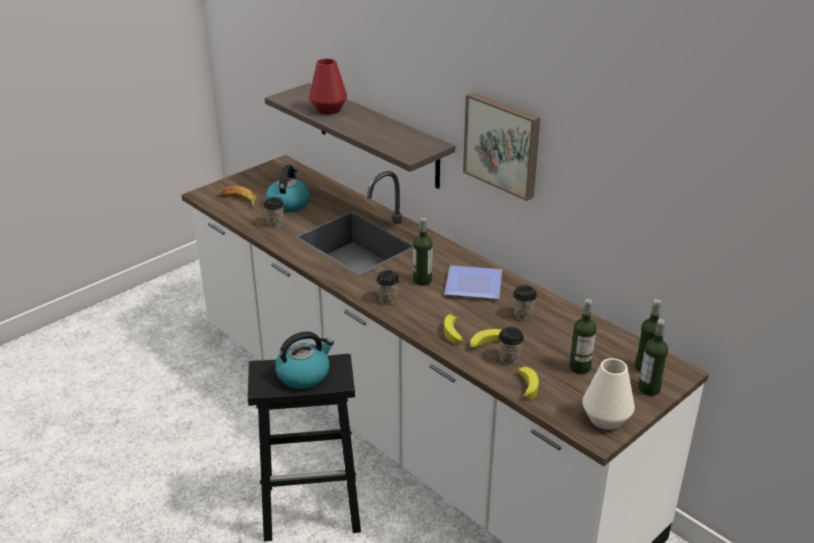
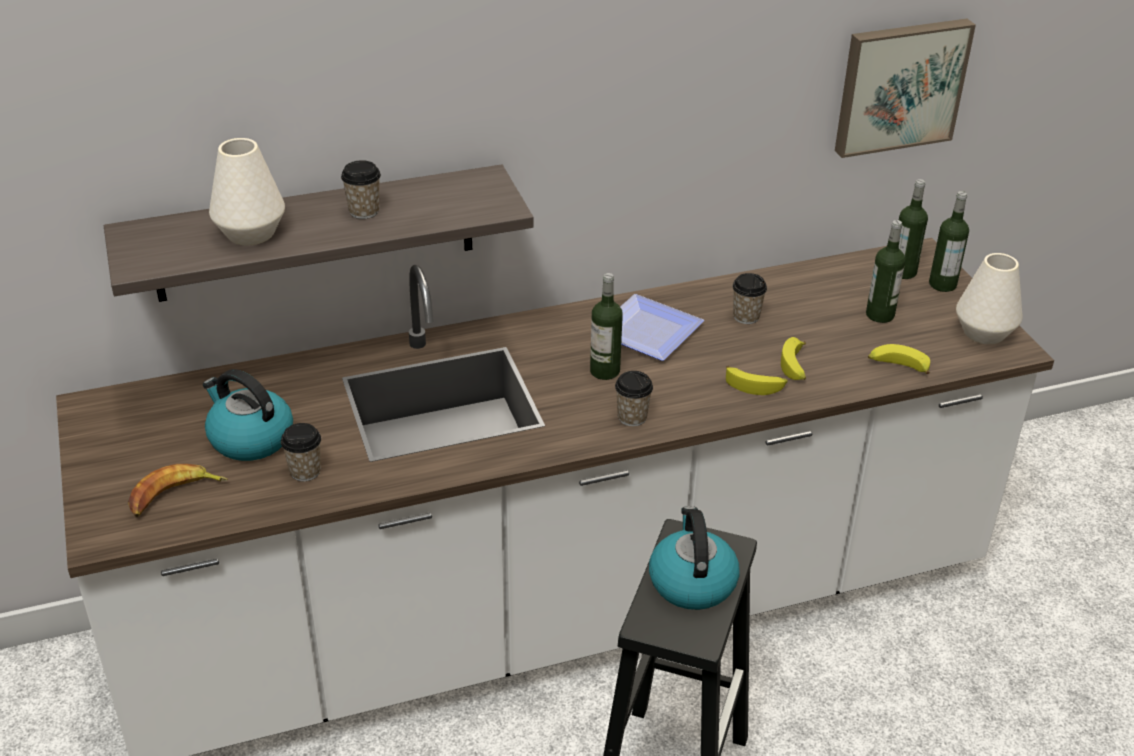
camera: 65 degrees left, 5 degrees up
red vase [309,58,347,115] -> white vase [209,138,285,245]
picture [463,92,540,201] -> picture moved to [835,19,976,158]
cup [498,327,524,365] -> cup moved to [341,160,381,219]

